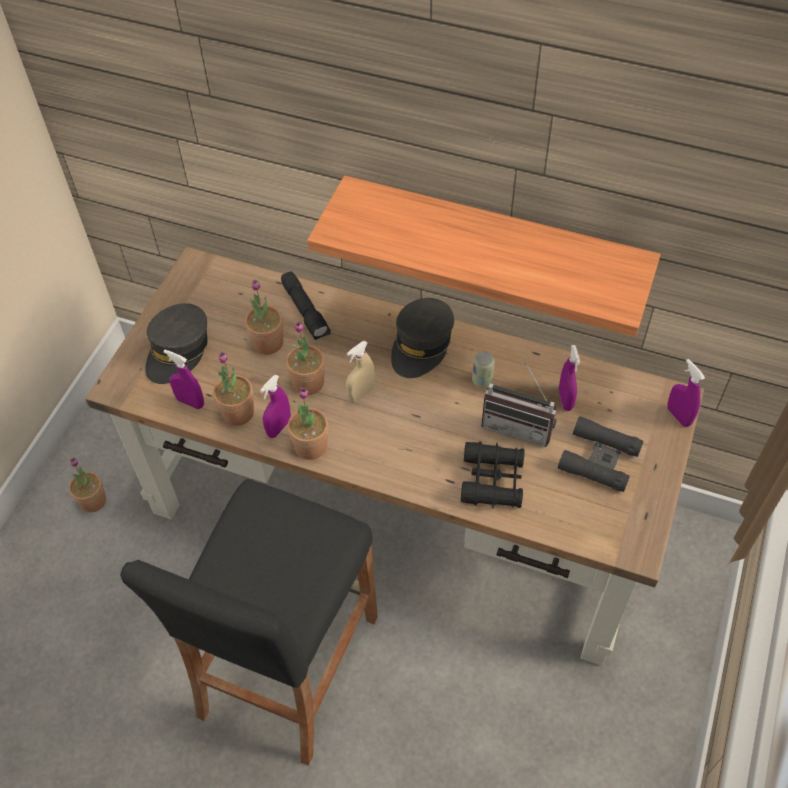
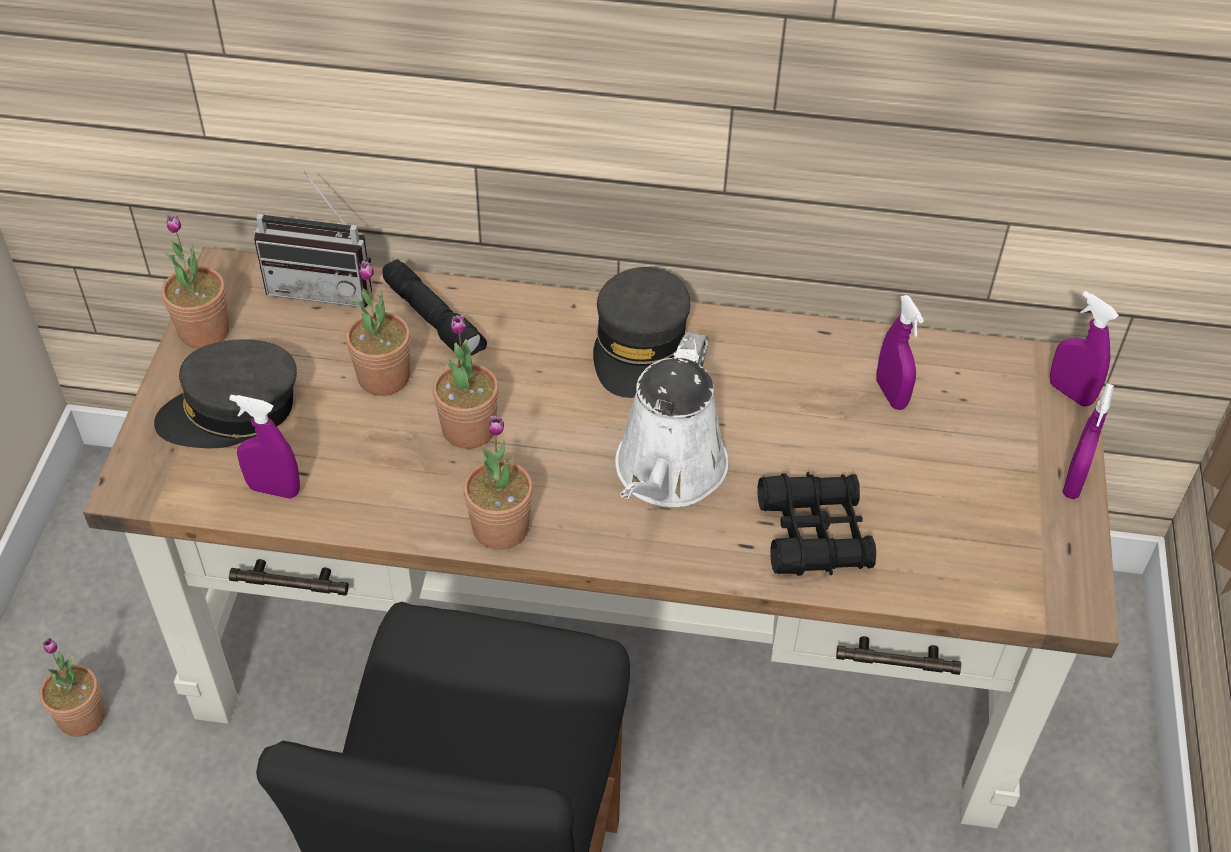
camera: 15 degrees left, 5 degrees down
grey cap [145,303,208,384] -> grey cap turned 60 degrees clockwise [154,339,297,448]
potted plant [213,352,254,426] -> potted plant moved to [161,214,230,348]
purple spray bottle [260,375,291,438] -> purple spray bottle moved to [1063,383,1114,499]
shelf [307,176,661,337] -> none
beige spray bottle [346,341,375,403] -> none
can [472,351,495,388] -> none
radio [481,360,557,447] -> radio moved to [254,171,372,308]
black binoculars [558,416,644,492] -> none
none -> white watering can [615,332,728,507]

